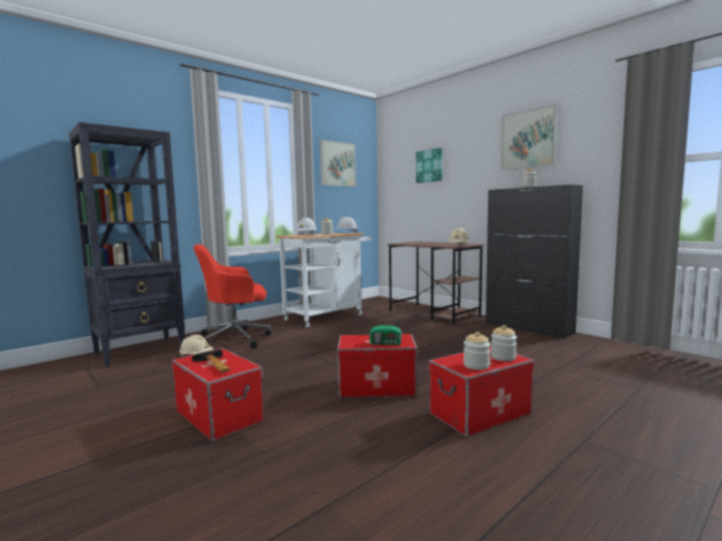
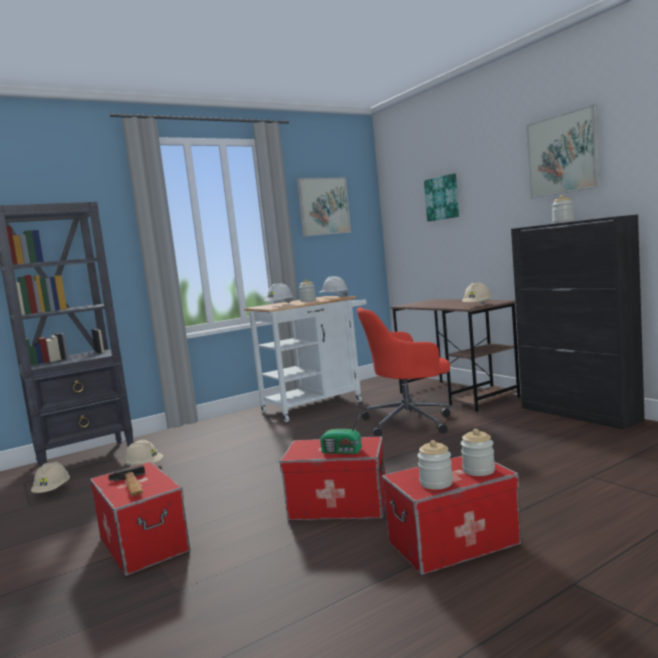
camera: 10 degrees right, 0 degrees up
red office chair [194,244,271,348] -> red office chair moved to [357,307,450,437]
none -> beige hard hat [31,462,70,493]

